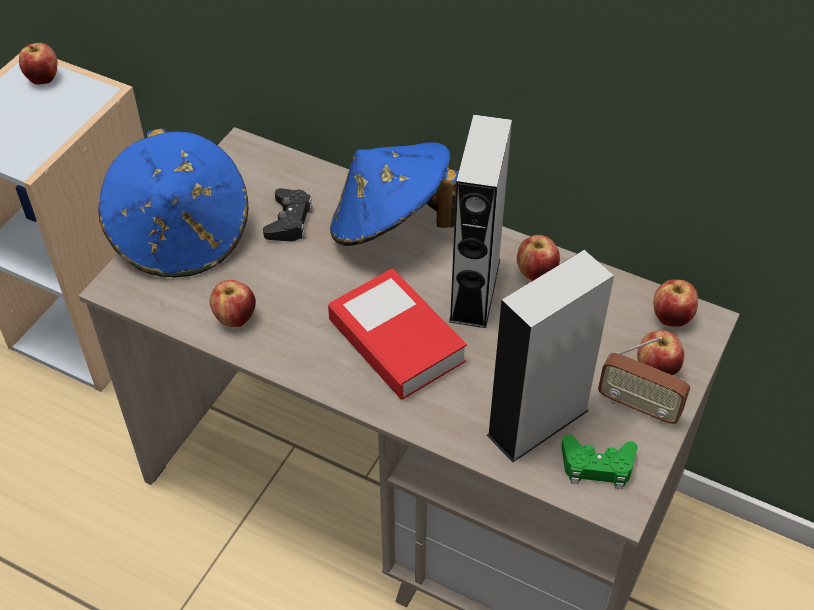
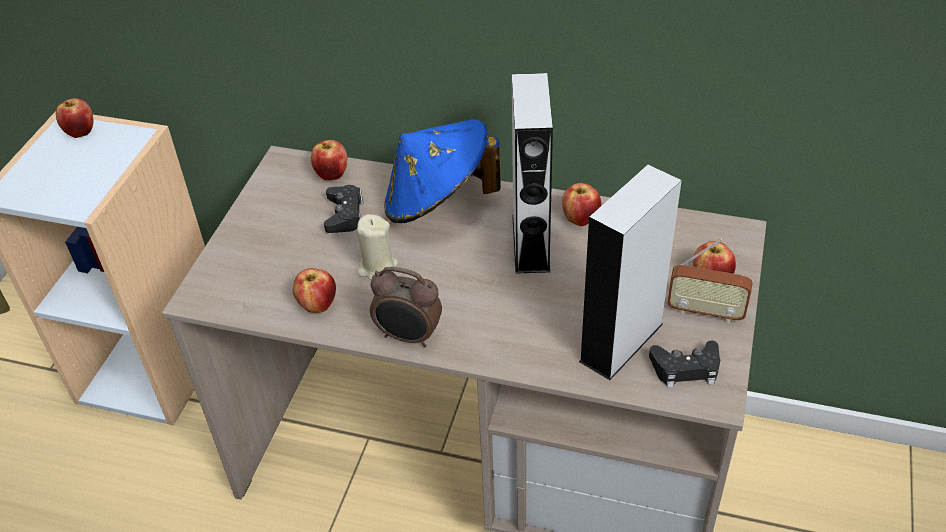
camera: 10 degrees left, 5 degrees down
blue hat [98,128,249,278] -> none
book [328,268,467,399] -> none
green game controller [561,435,638,489] -> black game controller [649,341,720,388]
apple [653,279,698,327] -> apple moved to [311,140,347,180]
none -> beige candle [357,214,398,280]
none -> alarm clock [370,267,442,347]

